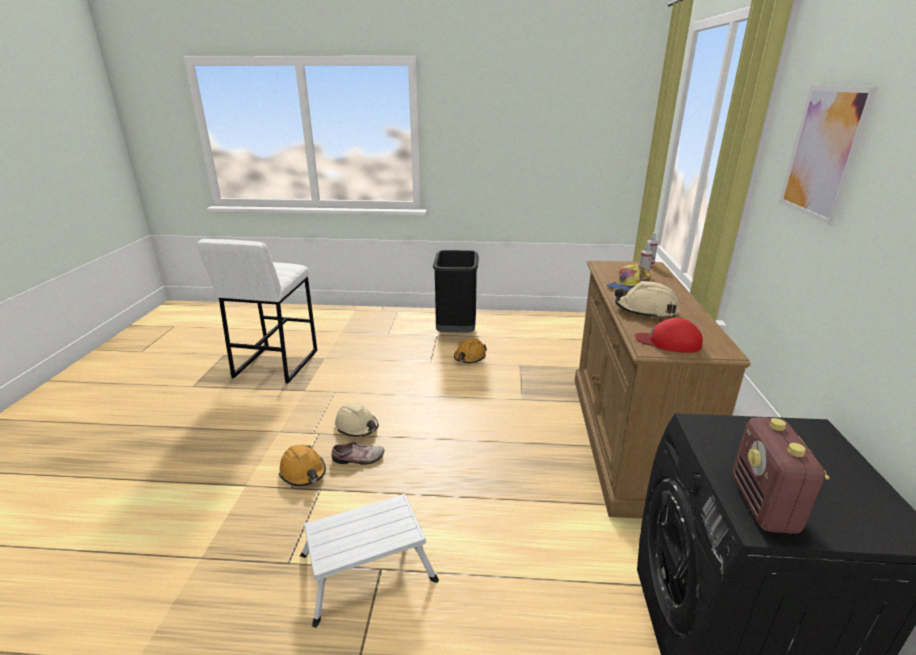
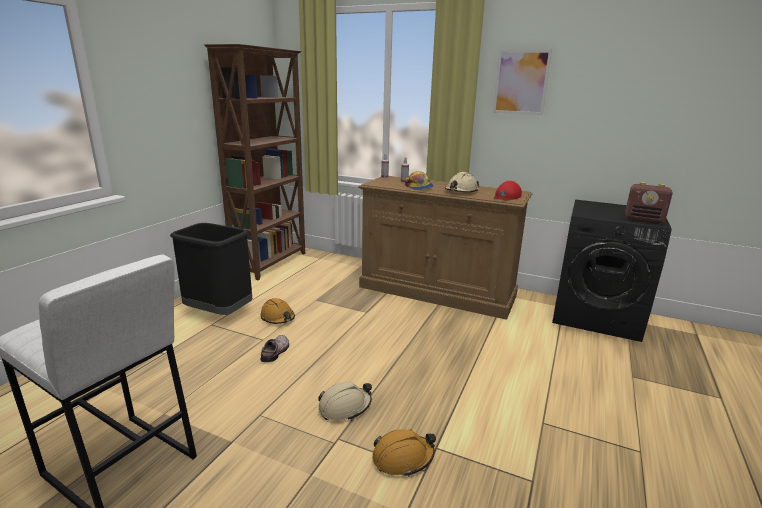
camera: 70 degrees left, 5 degrees down
white step ladder [300,493,439,628] -> none
shoe [332,441,384,465] -> shoe moved to [260,335,289,362]
none -> brown bookcase [204,44,305,280]

